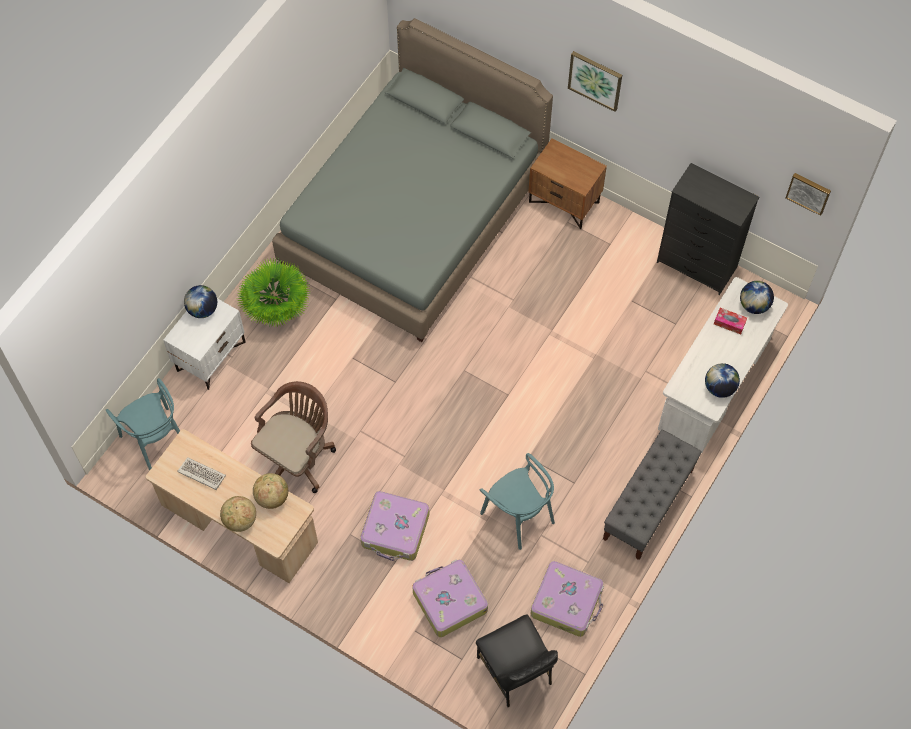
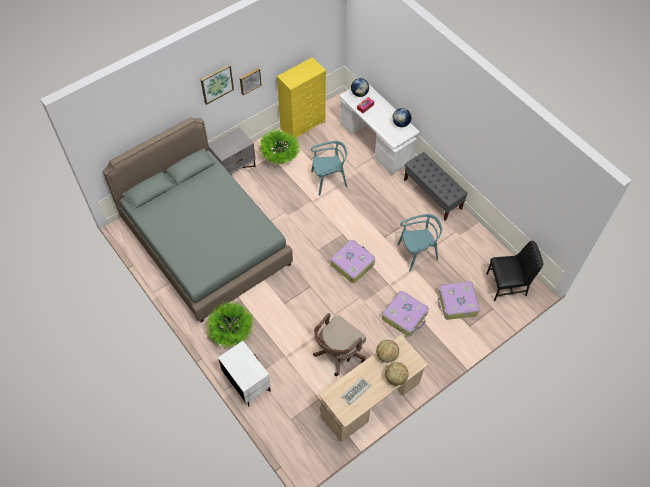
camera: 70 degrees left, 5 degrees down
turquoise chair [105,378,180,471] -> turquoise chair moved to [311,141,347,196]
globe [184,285,217,318] -> none
brown office chair [251,381,336,493] -> brown office chair turned 105 degrees counterclockwise [313,313,366,376]
brown nightstand [528,138,607,229] -> grey nightstand [209,128,256,175]
suitcase [530,561,604,637] -> suitcase moved to [330,240,375,283]
black dresser [657,163,759,295] -> yellow dresser [277,57,326,138]
picture [786,173,831,216] -> picture moved to [240,68,262,95]
none -> potted plant [259,129,300,165]

